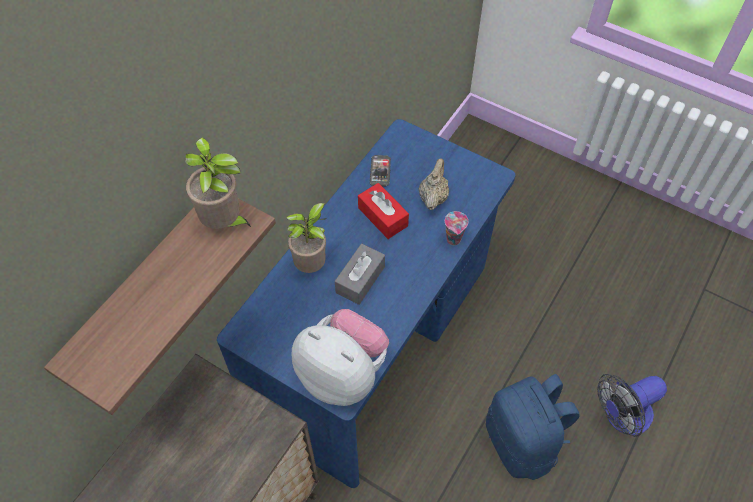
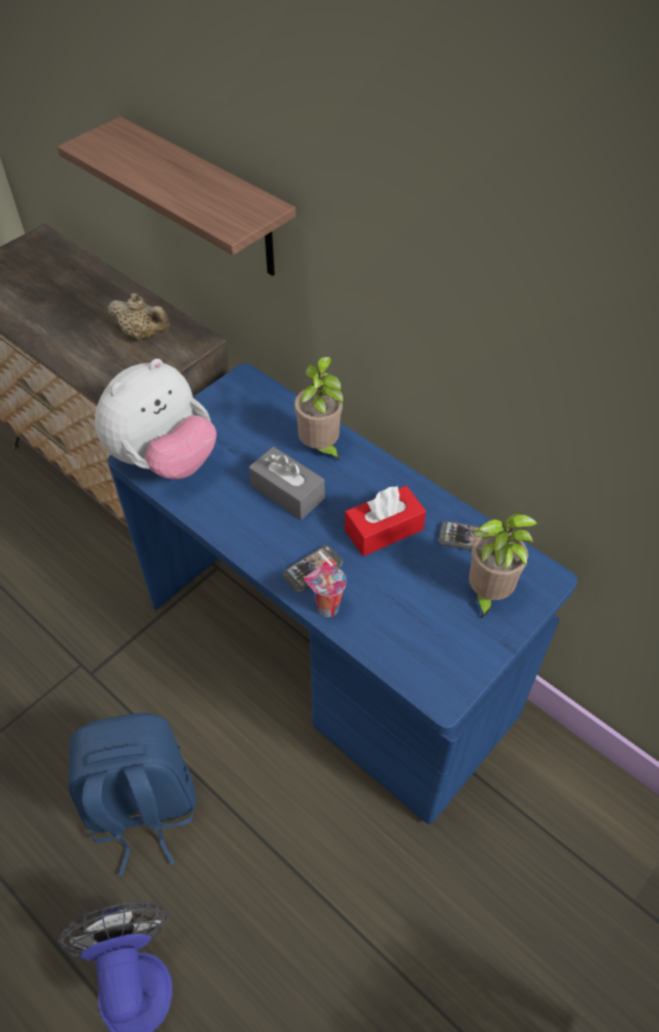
camera: 100 degrees right, 5 degrees down
potted plant [185,137,251,229] -> potted plant moved to [469,513,538,619]
beige teapot [419,158,449,210] -> beige teapot moved to [108,293,170,339]
none -> phone [283,545,343,592]

